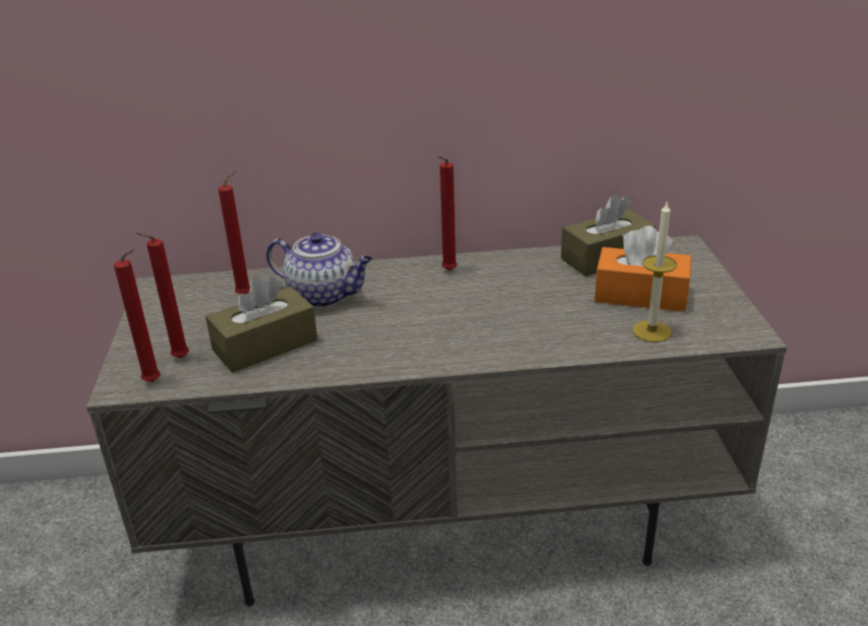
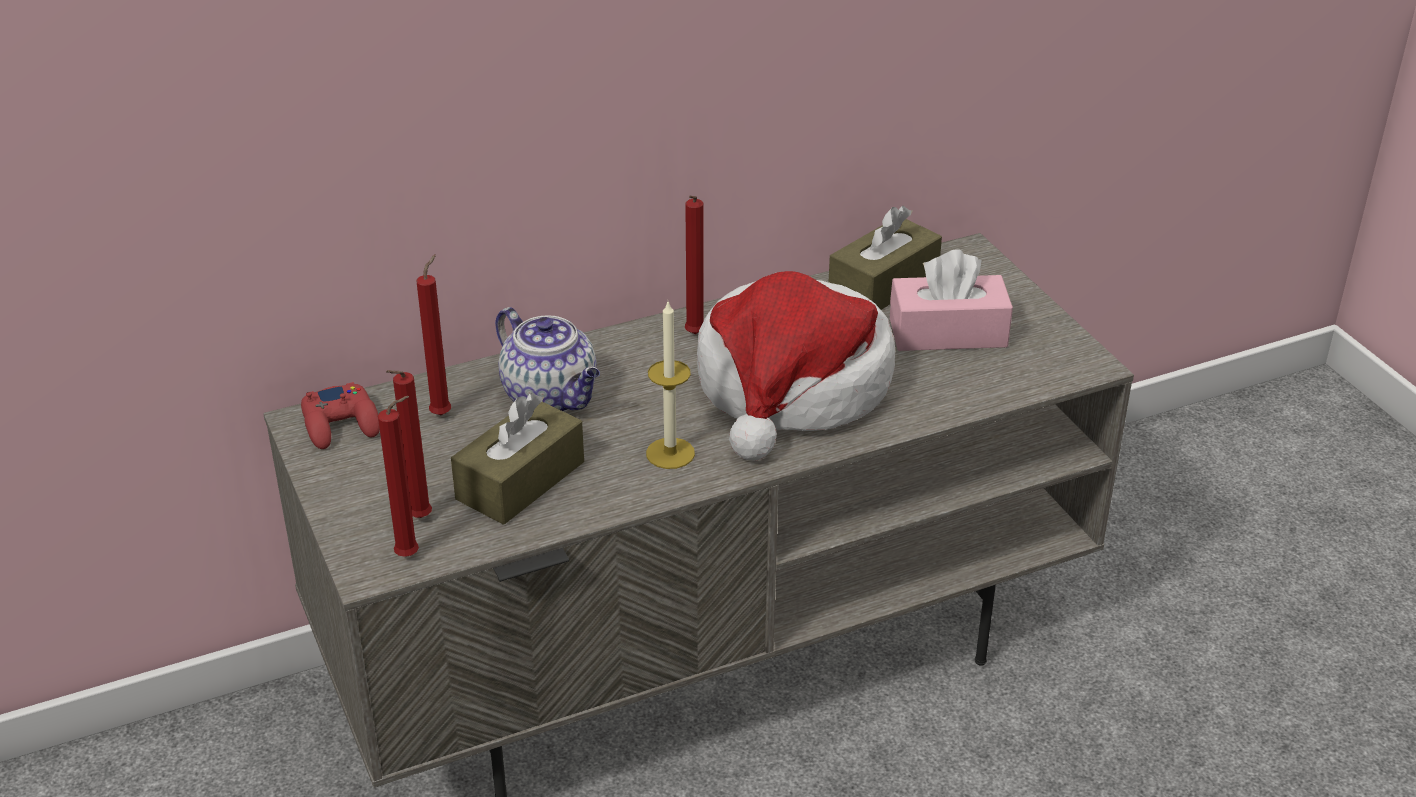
camera: 20 degrees left, 5 degrees up
teapot [266,232,373,308] -> teapot turned 45 degrees clockwise [495,307,600,412]
orange tissue box [595,226,691,312] -> pink tissue box [890,249,1013,351]
candle [632,202,677,342] -> candle moved to [646,302,695,469]
none -> red game controller [301,382,380,449]
none -> hat [697,271,895,461]

